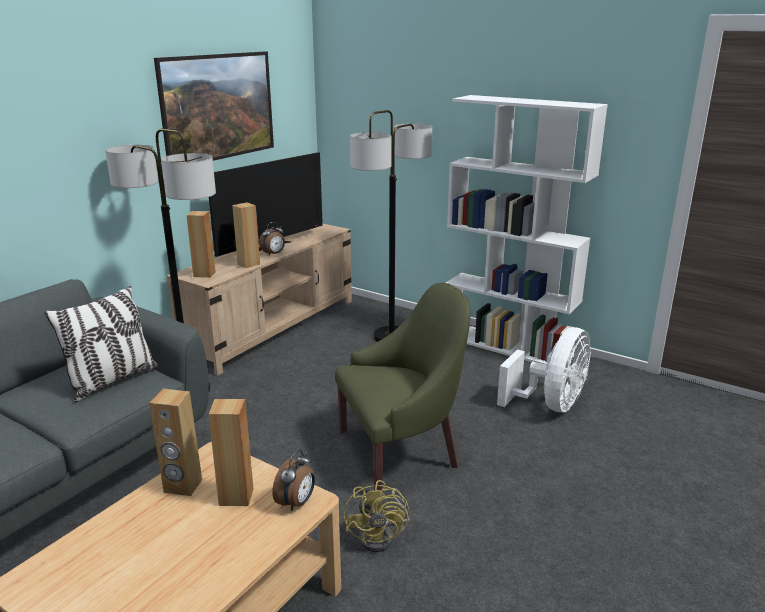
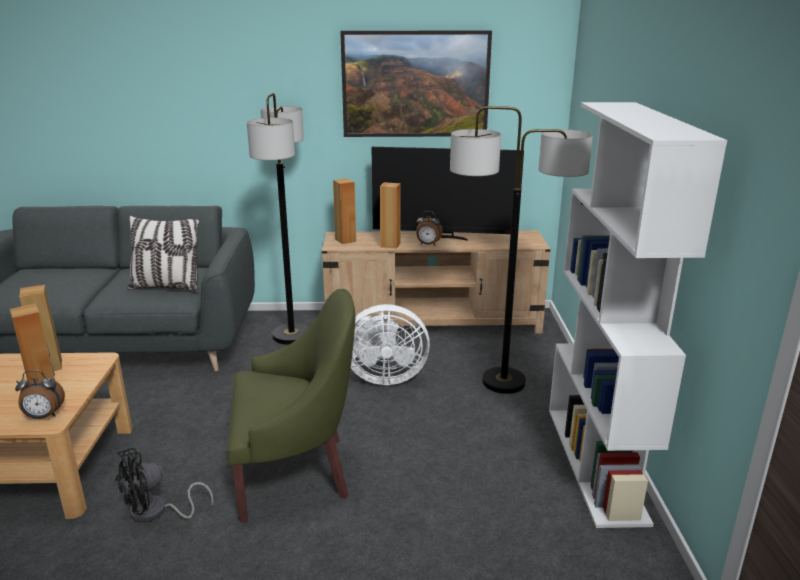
camera: 55 degrees right, 0 degrees up
green armchair [335,283,471,491] -> green armchair turned 45 degrees counterclockwise [227,289,356,522]
yellow fan [343,480,409,552] -> black fan [116,448,214,522]
white fan [497,327,591,412] -> white fan moved to [351,304,430,385]

